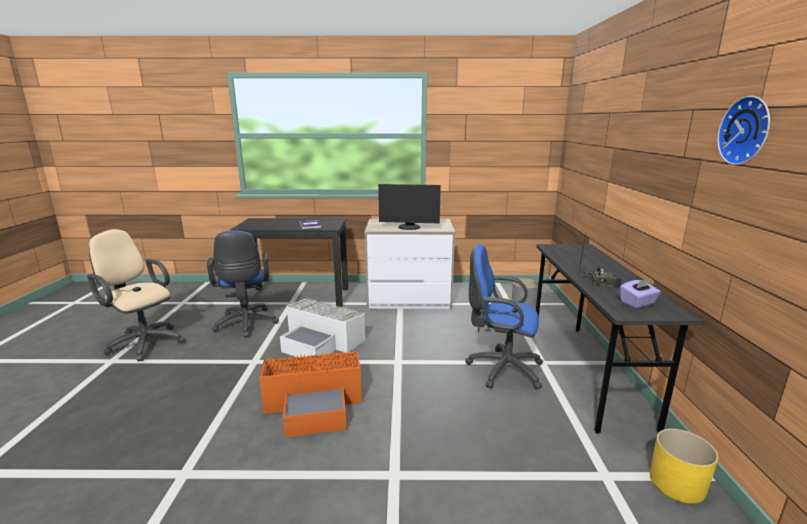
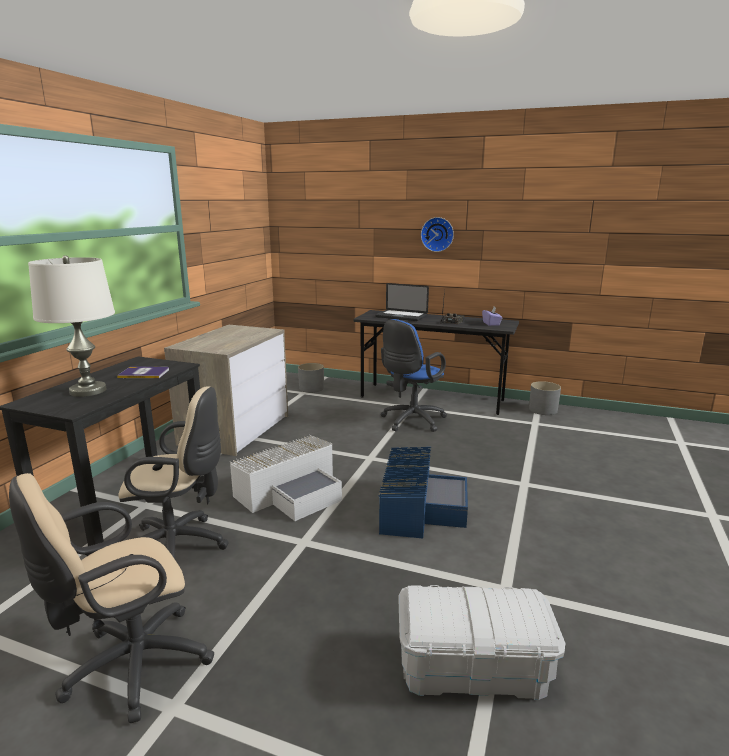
camera: 70 degrees left, 0 degrees up
blue office chair [207,230,279,338] -> beige office chair [118,386,229,559]
orange storage box [259,349,362,437] -> blue storage box [378,447,468,538]
monitor [378,184,441,230] -> none
yellow planter [650,429,718,504] -> grey planter [529,381,561,415]
wall clock [717,96,770,165] -> wall clock moved to [421,217,454,252]
none -> white table lamp [28,255,115,397]
none -> laptop [375,283,429,321]
none -> white storage box [398,585,565,700]

